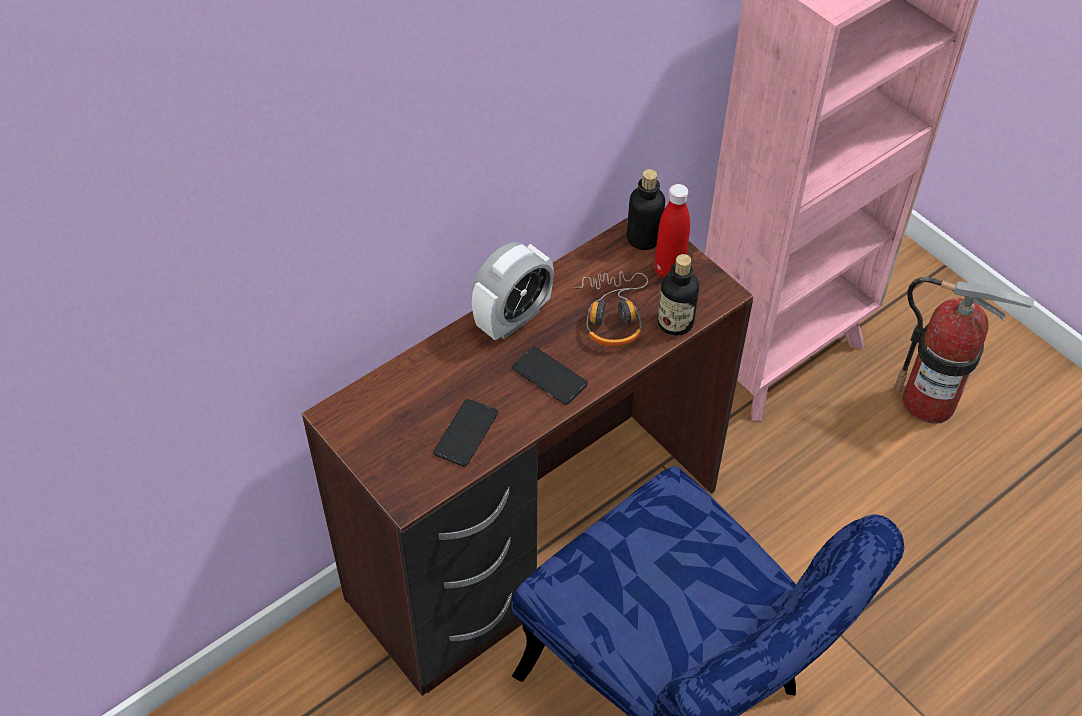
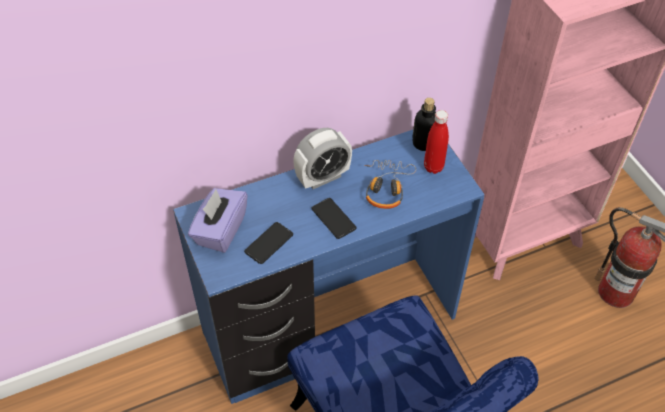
camera: 15 degrees right, 0 degrees up
brown desk [302,217,754,696] -> blue desk [173,130,485,404]
bottle [658,254,699,336] -> none
none -> purple tissue box [188,188,248,253]

